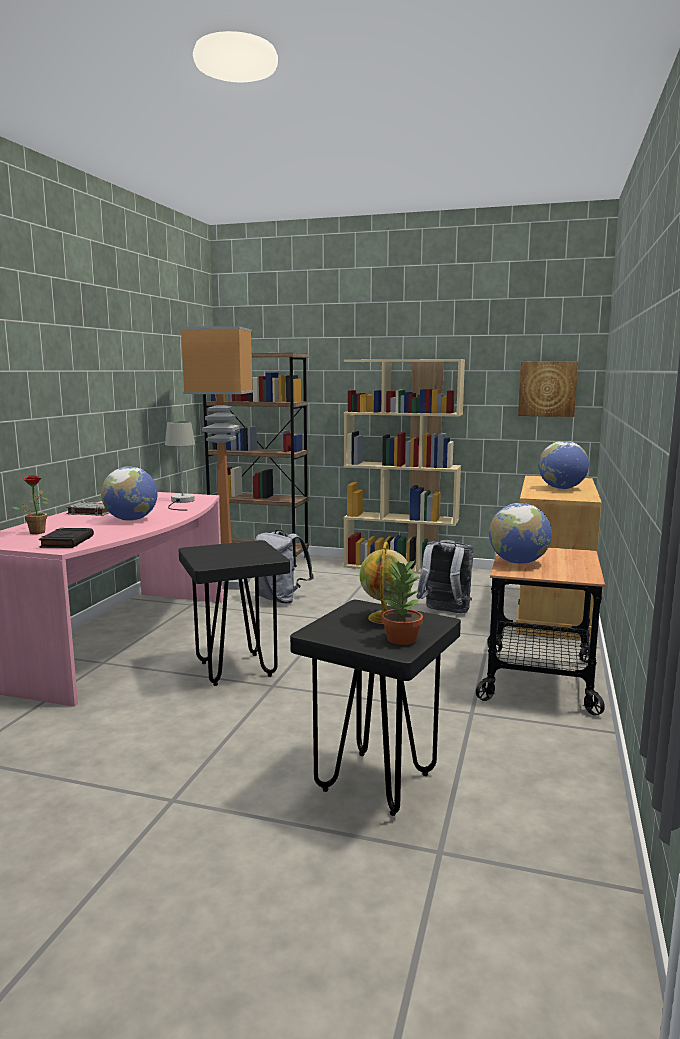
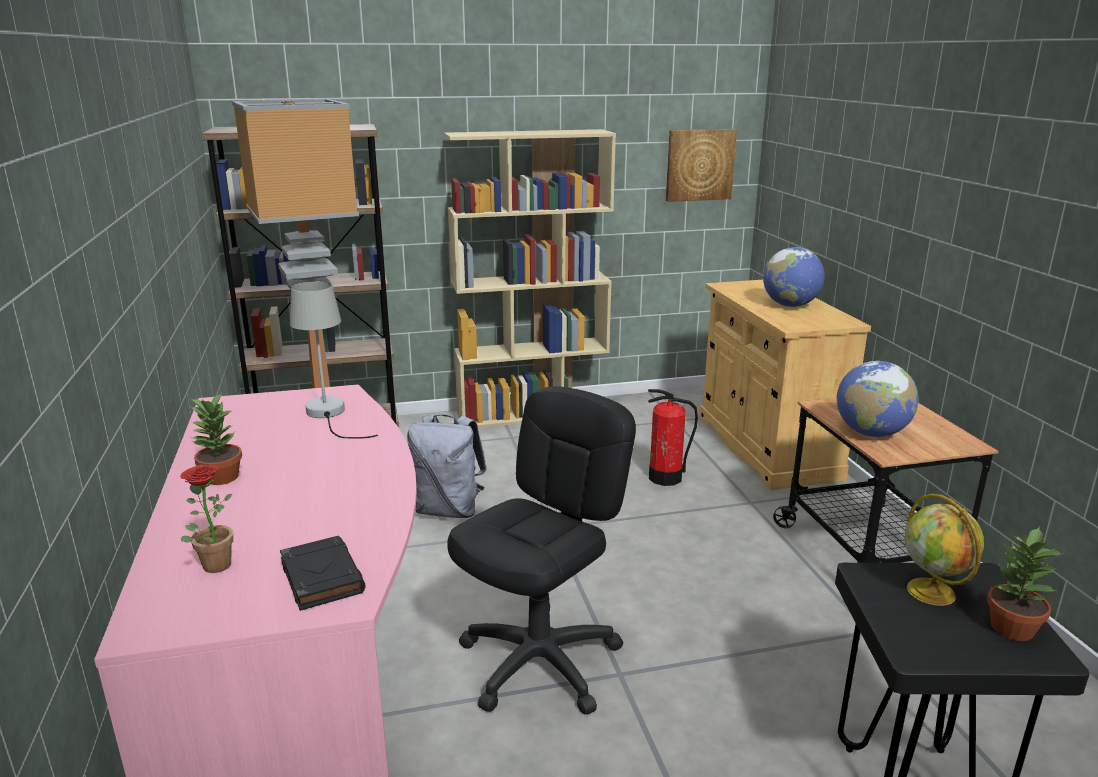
camera: 30 degrees left, 10 degrees up
grey book [66,502,109,516] -> potted plant [190,393,242,485]
globe [101,467,158,521] -> none
black stool [178,540,290,686] -> black office chair [447,386,636,715]
grey backpack [416,540,474,613] -> fire extinguisher [648,389,698,486]

